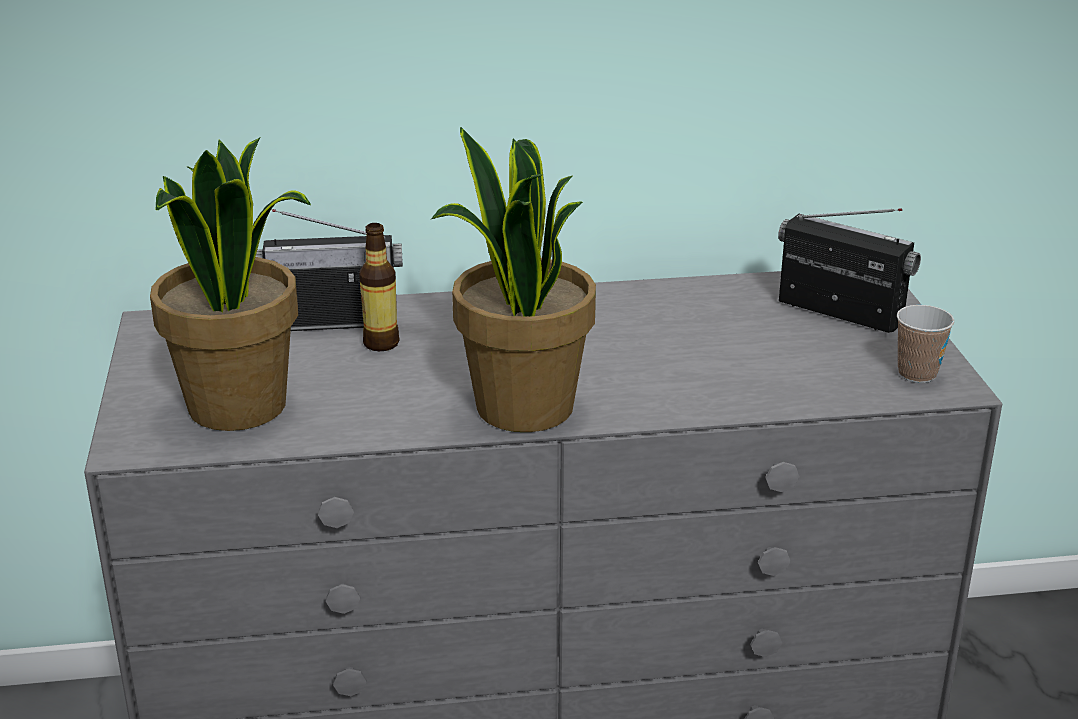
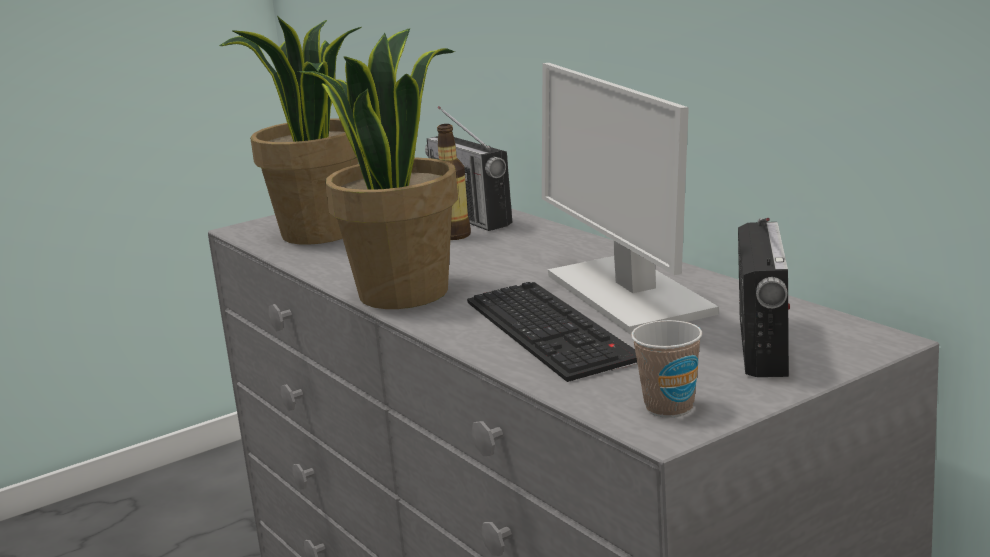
camera: 65 degrees right, 10 degrees down
none -> keyboard [467,282,638,382]
none -> monitor [542,63,719,335]

